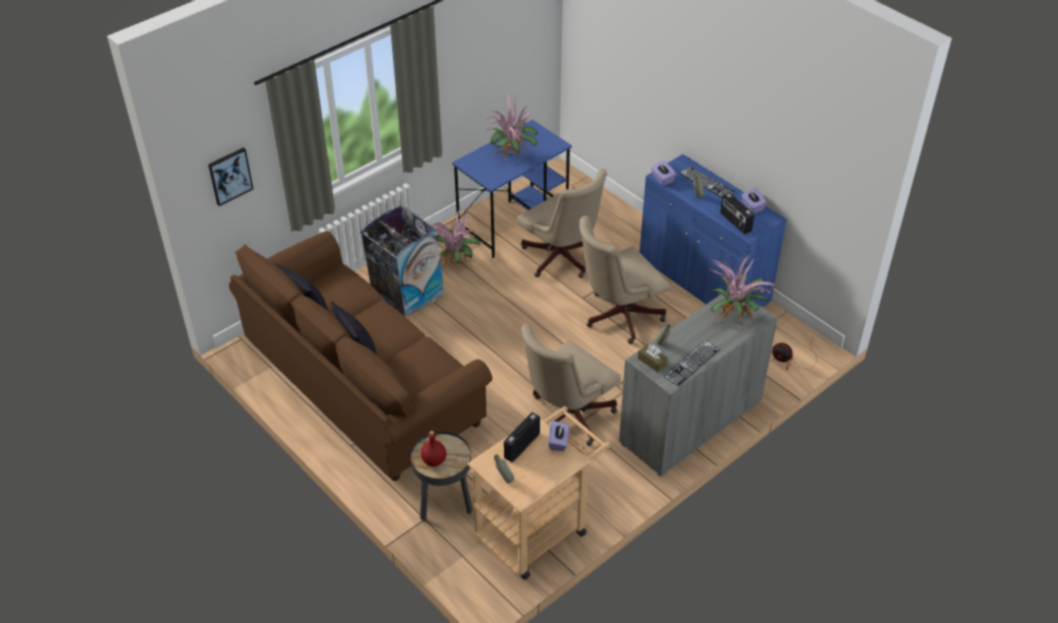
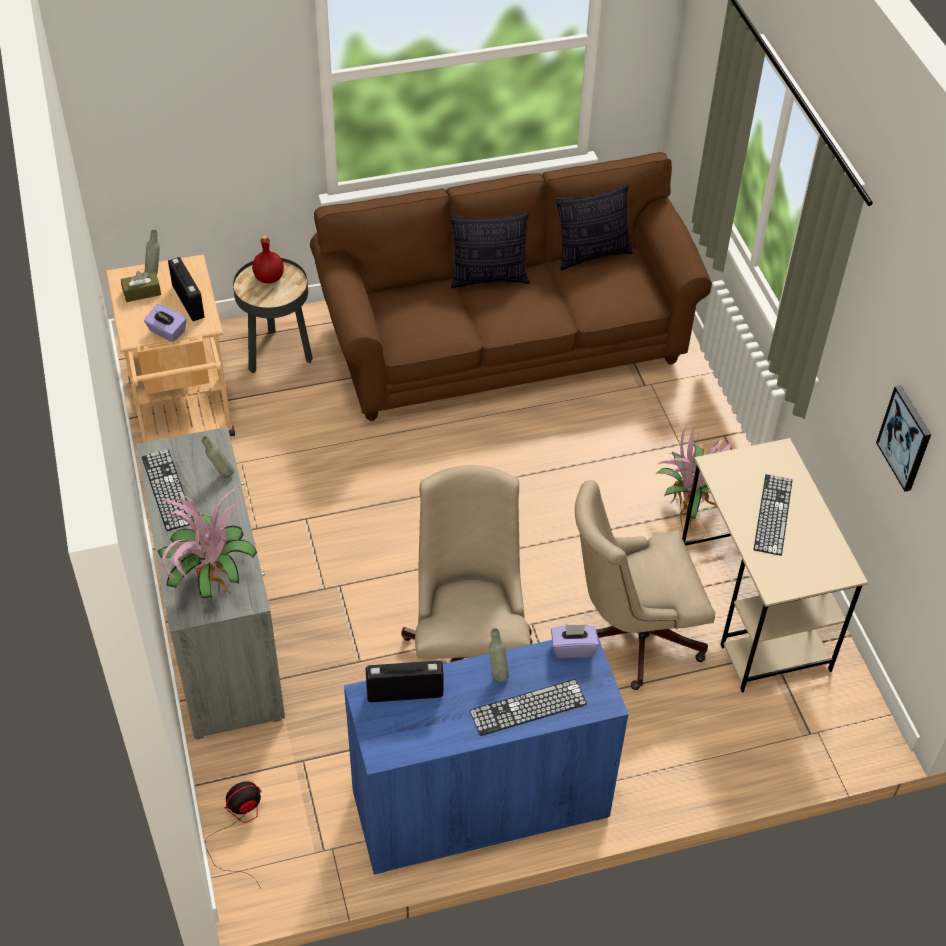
camera: 115 degrees right, 5 degrees up
picture [208,147,253,206] -> picture moved to [876,385,931,492]
trash can [360,206,446,317] -> none
blue desk [452,120,572,258] -> beige desk [682,438,868,692]
potted plant [486,93,539,162] -> keyboard [754,474,793,556]
beige office chair [521,324,621,446] -> none
brown tissue box [638,344,668,372] -> brown tissue box moved to [121,271,161,302]
purple tissue box [741,188,767,213] -> none

